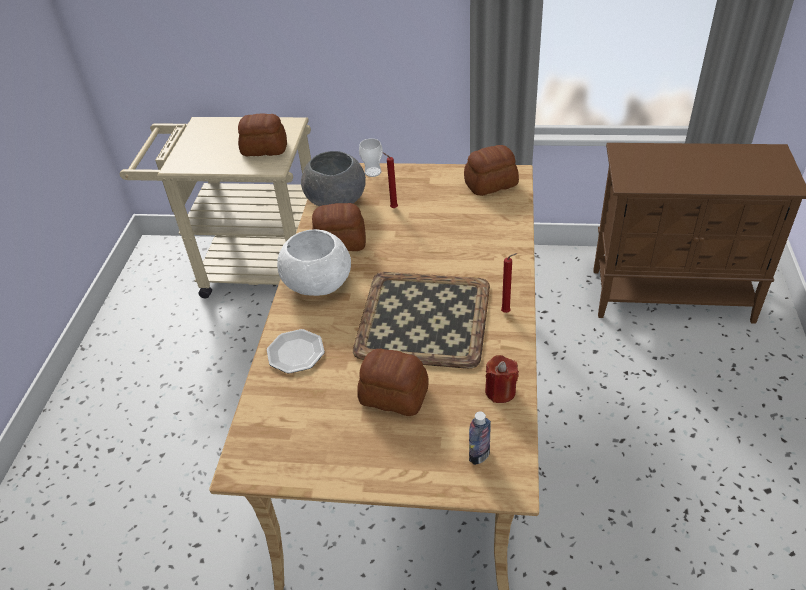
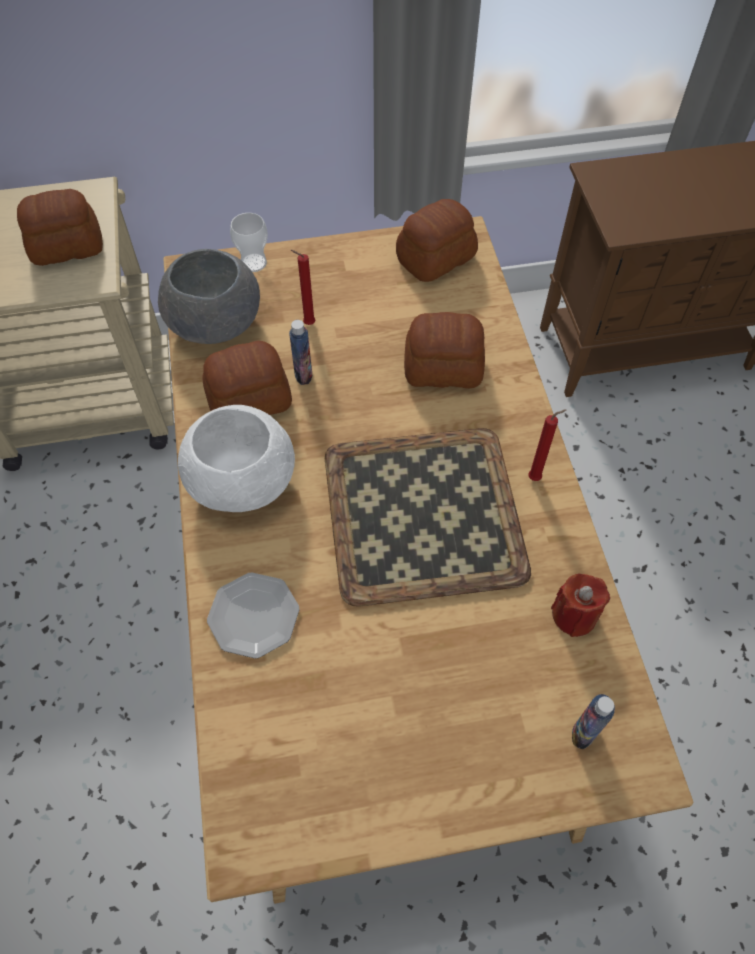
camera: 20 degrees left, 15 degrees up
bread [357,349,429,416] -> bread moved to [404,312,485,388]
none -> bottle [289,320,312,385]

